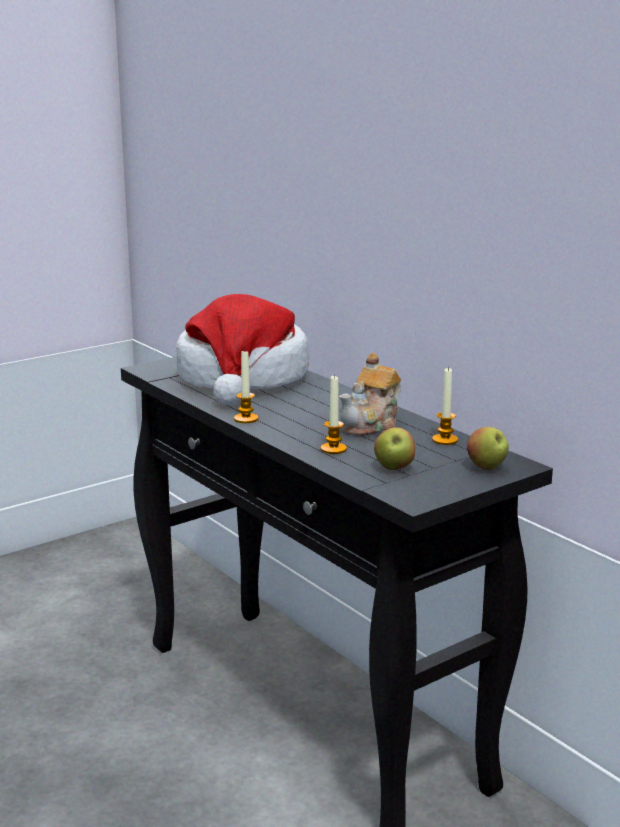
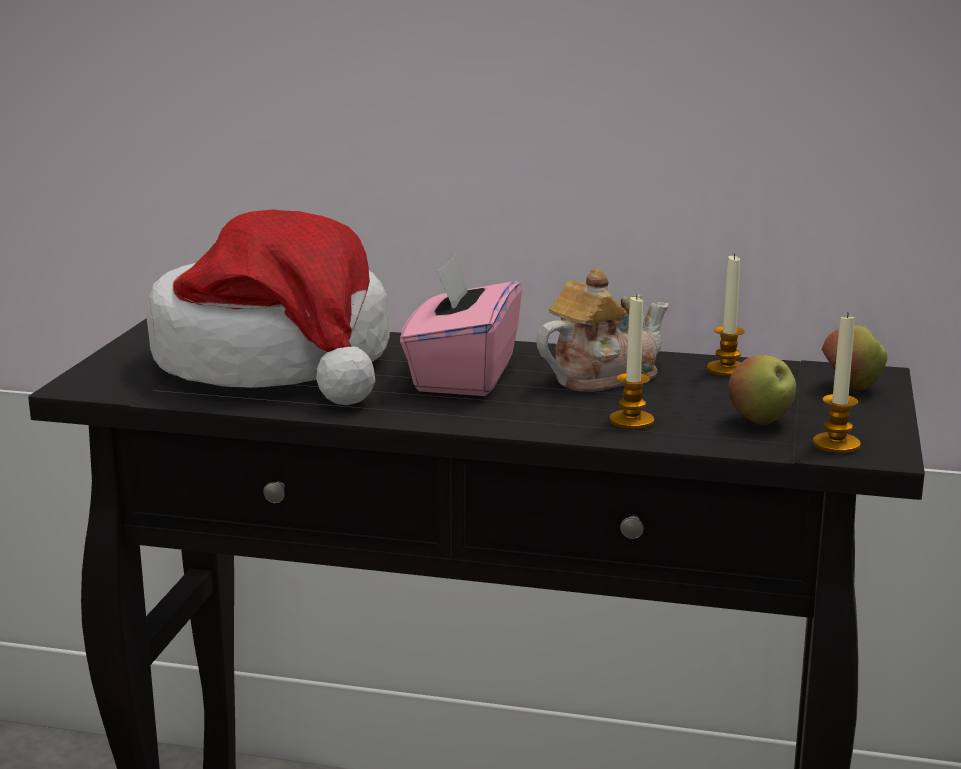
camera: 40 degrees left, 0 degrees up
candle [234,349,258,423] -> candle moved to [813,313,861,453]
teapot [339,353,401,436] -> teapot turned 120 degrees counterclockwise [536,268,669,392]
none -> pink tissue box [400,253,522,396]

